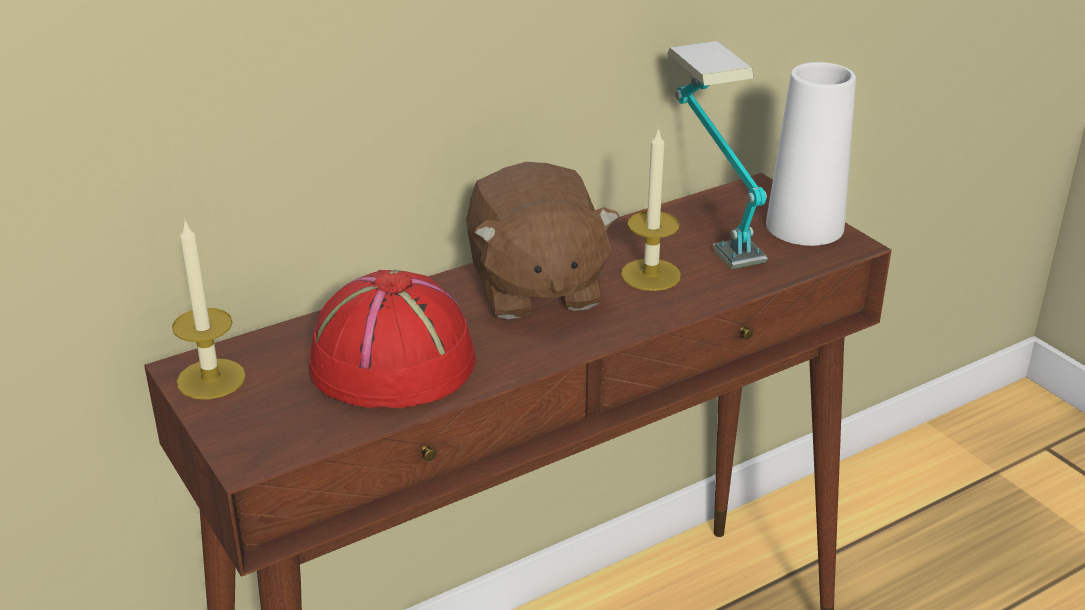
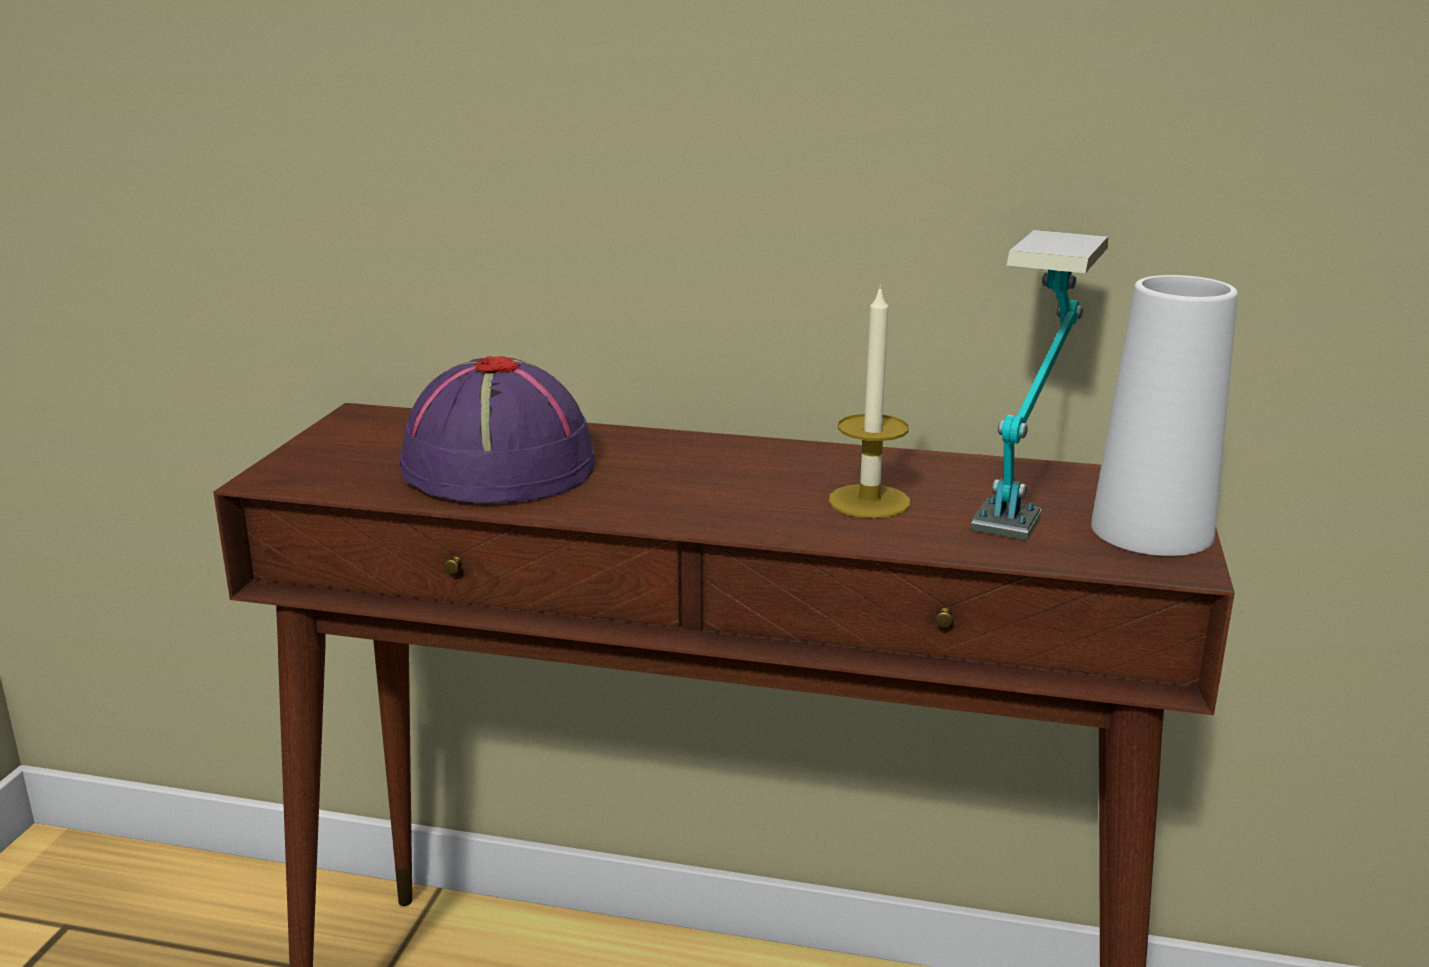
camera: 45 degrees right, 10 degrees down
candle [172,220,246,399] -> none
red hat [309,270,476,408] -> purple hat [400,356,596,504]
brown plush toy [466,162,619,319] -> none

